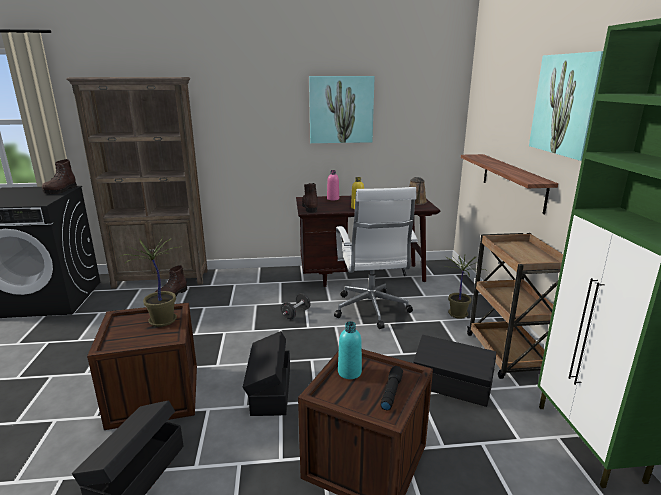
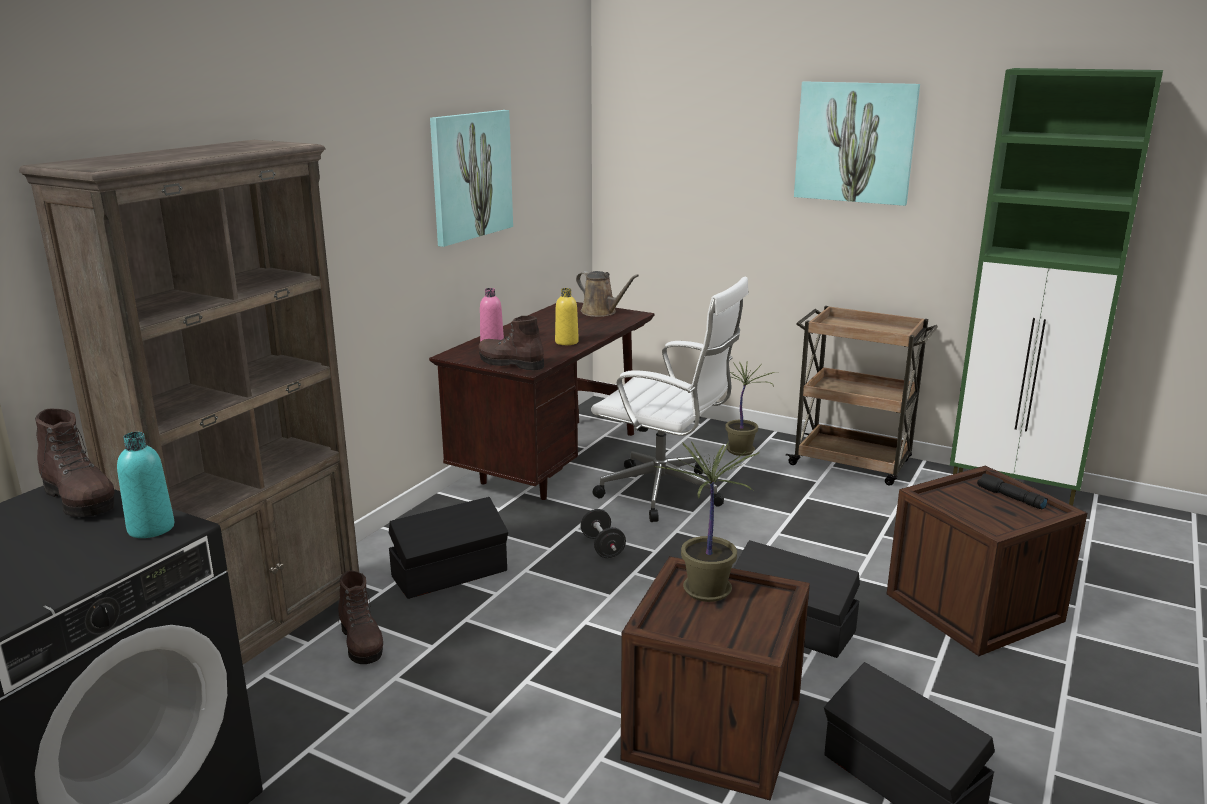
camera: 55 degrees left, 0 degrees up
turquoise bottle [338,321,362,379] -> turquoise bottle moved to [117,432,174,538]
black storage box [414,335,496,407] -> black storage box moved to [388,497,508,599]
shelf [461,154,558,214] -> none

